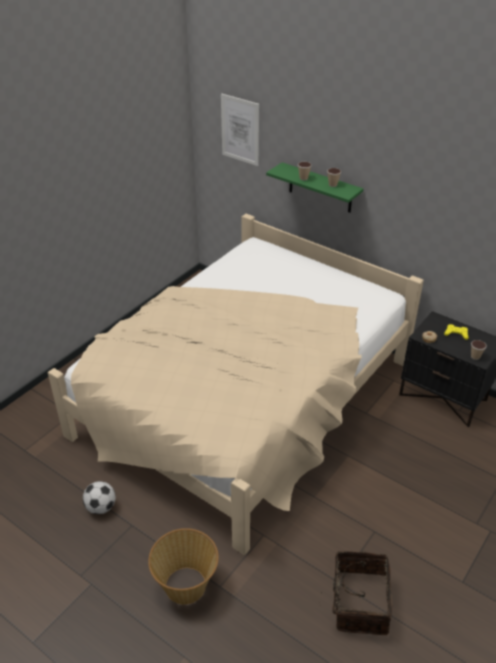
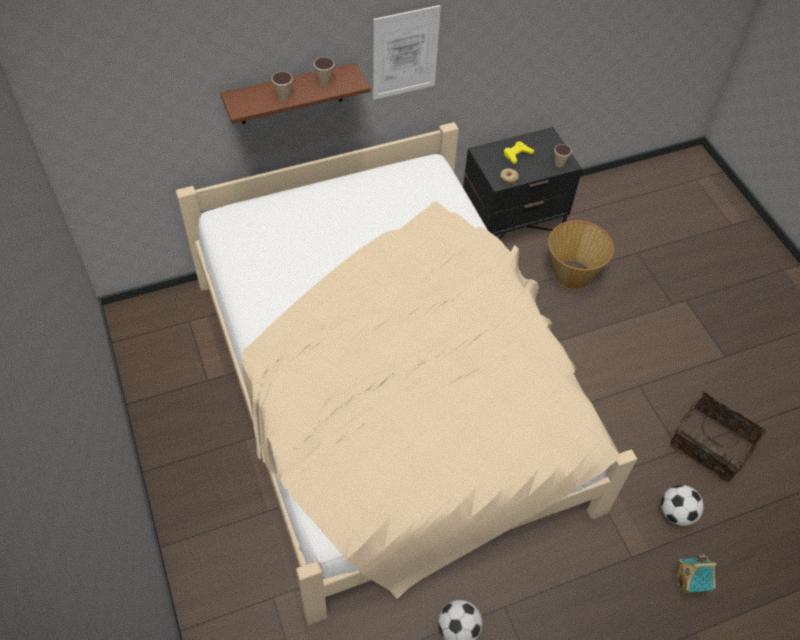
camera: 60 degrees left, 15 degrees up
basket [148,528,219,605] -> basket moved to [548,220,614,290]
picture [221,94,259,166] -> picture moved to [373,5,441,100]
green shelf [266,162,363,213] -> brown shelf [220,63,370,124]
none -> football [661,485,704,526]
none -> toy house [677,552,717,594]

